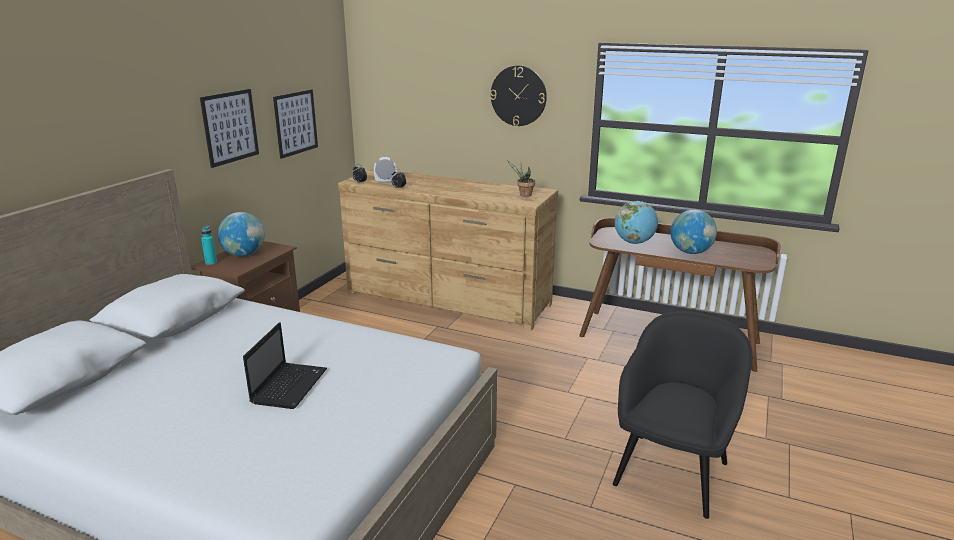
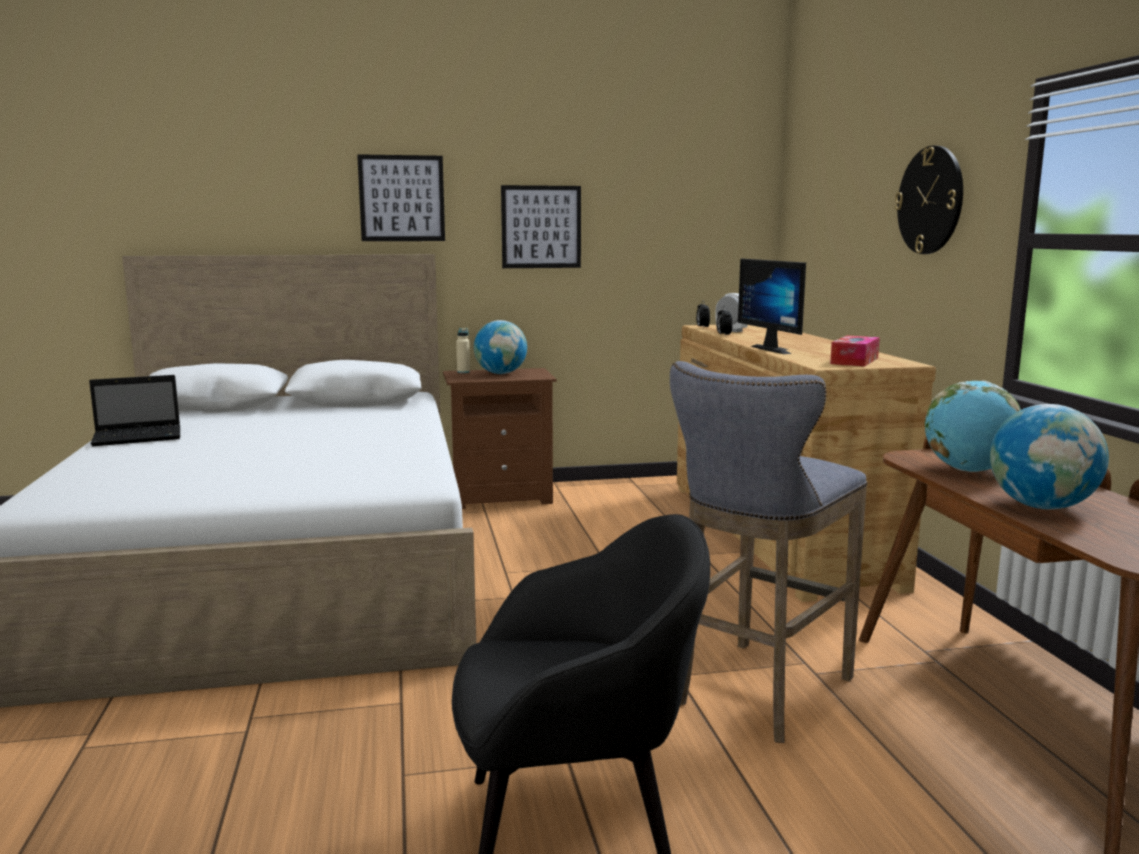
camera: 55 degrees right, 10 degrees down
turquoise bottle [201,226,217,265] -> beige bottle [456,328,470,373]
laptop [243,322,327,409] -> laptop moved to [89,375,180,446]
picture [273,89,318,159] -> picture moved to [357,154,445,241]
potted plant [507,160,535,197] -> tissue box [830,335,880,367]
none -> grey stool [670,361,867,743]
none -> monitor [738,259,806,354]

